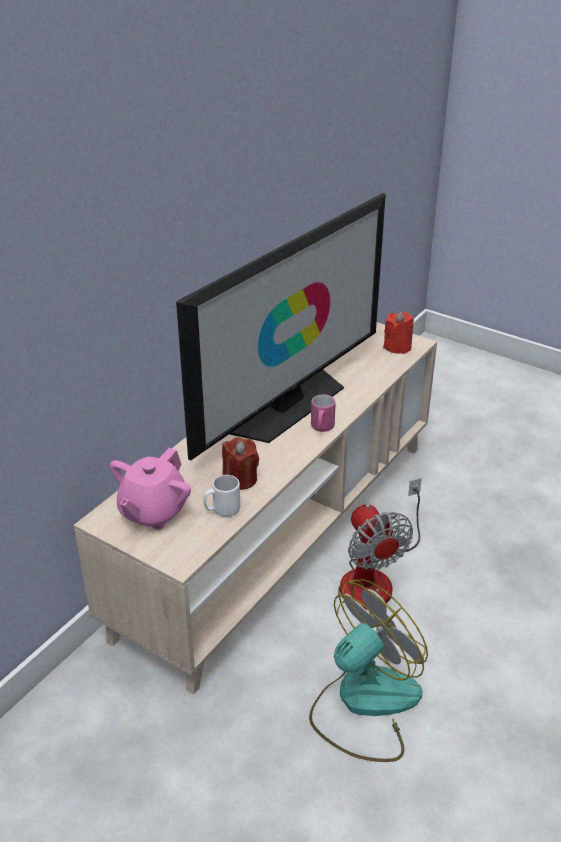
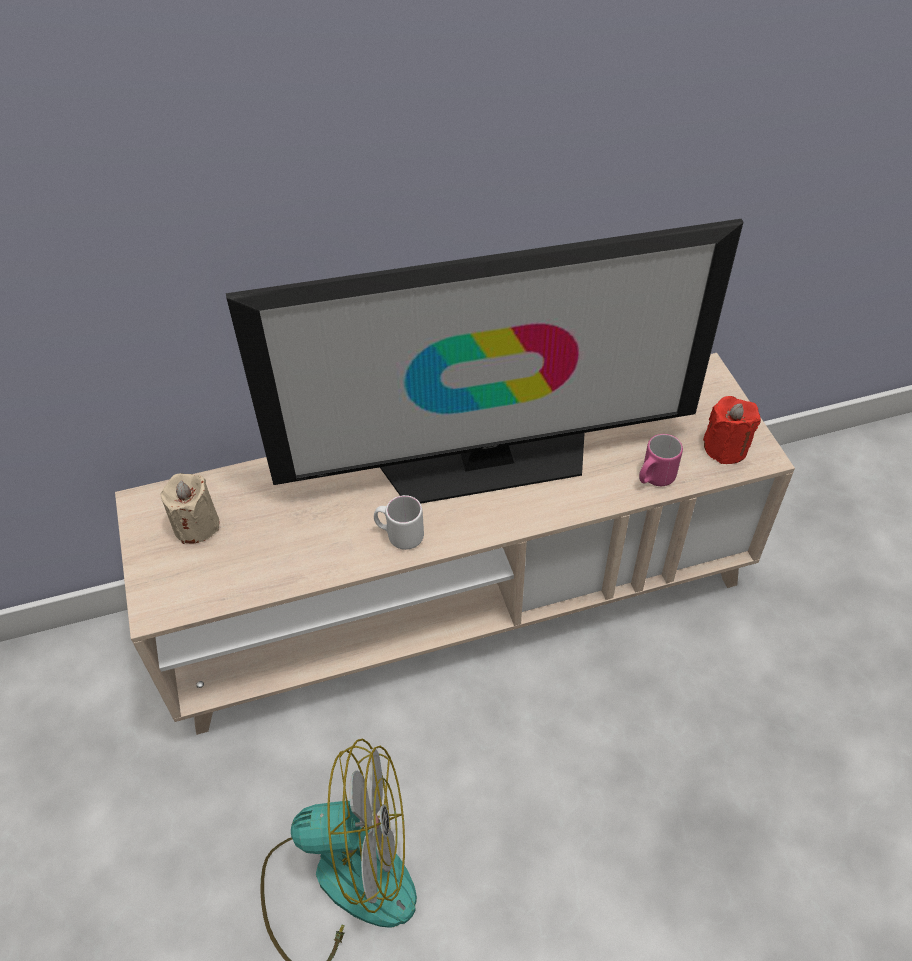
camera: 40 degrees right, 15 degrees up
pink teapot [110,448,191,530] -> beige candle [161,473,219,544]
white mug [203,475,240,517] -> white mug moved to [374,495,424,550]
red candle [222,437,259,490] -> none
pink mug [311,394,336,432] -> pink mug moved to [639,434,683,486]
fan [340,478,422,610] -> none

